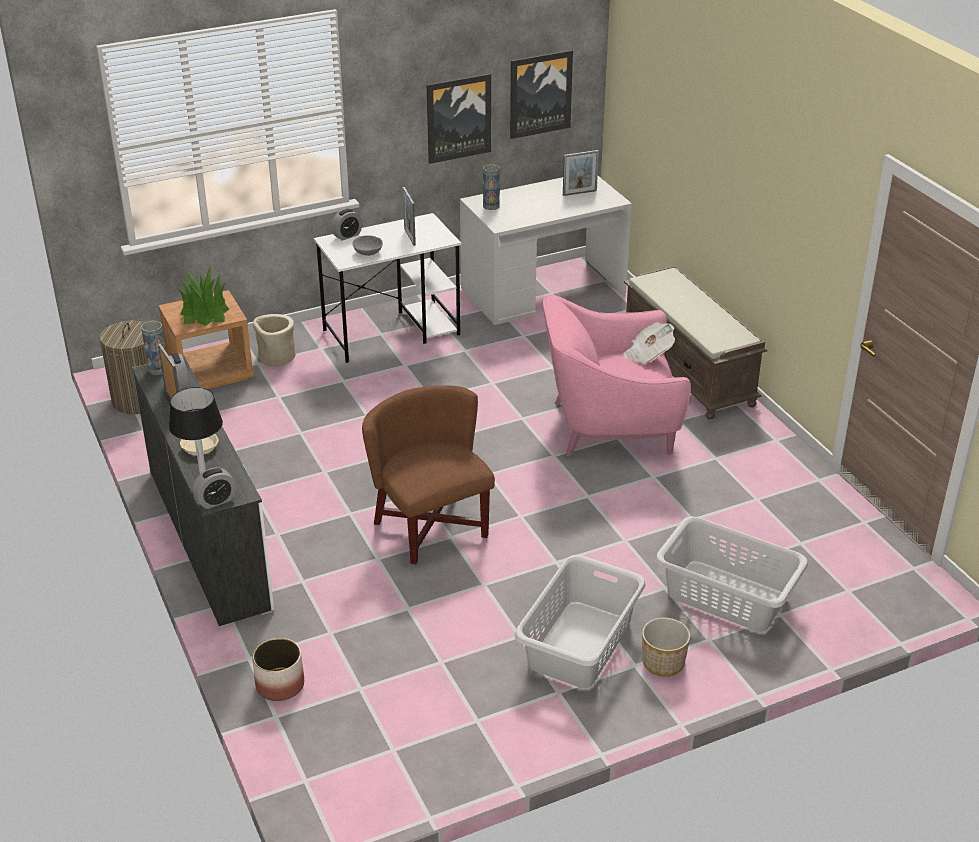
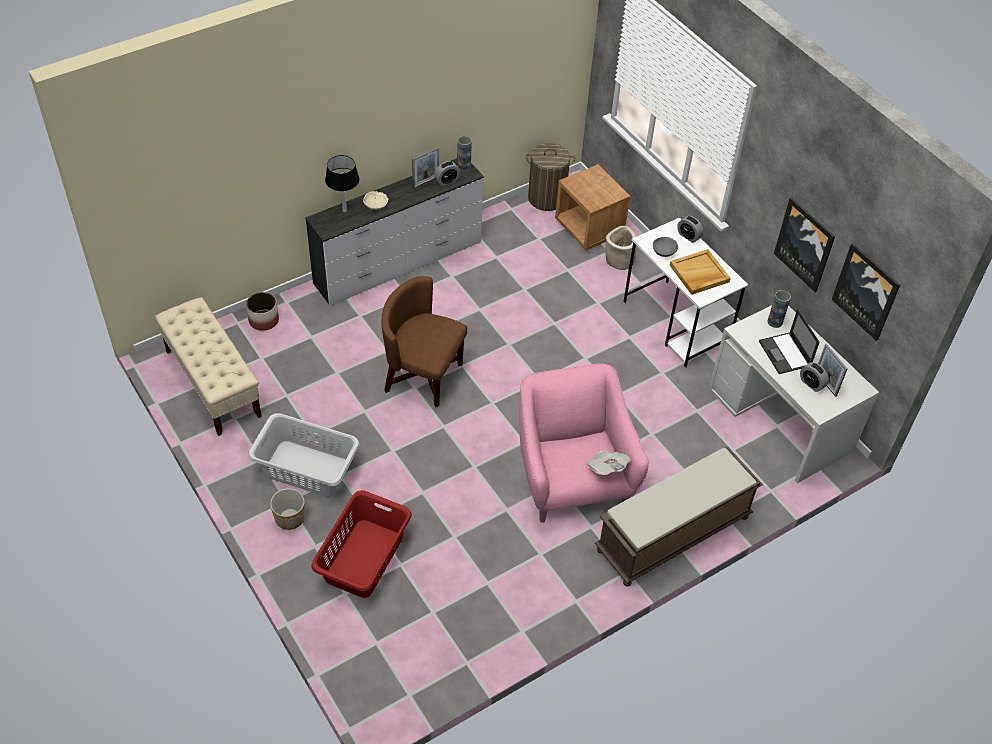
camera: 80 degrees right, 15 degrees up
potted plant [178,265,230,326] -> none
alarm clock [193,468,237,509] -> alarm clock moved to [800,362,829,392]
brown armchair [362,385,495,564] -> brown armchair turned 120 degrees counterclockwise [381,276,467,407]
picture frame [403,187,416,246] -> beige tray [670,249,731,295]
grey laundry basket [655,517,808,632] -> red laundry basket [311,490,412,598]
none -> beige bench [155,297,262,436]
none -> laptop [759,309,820,374]

